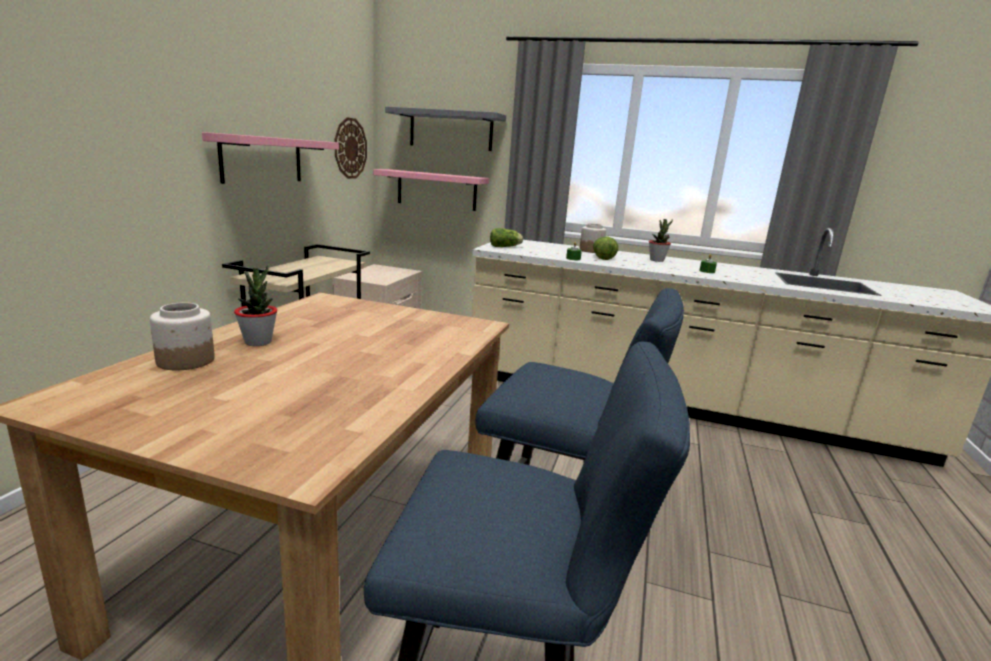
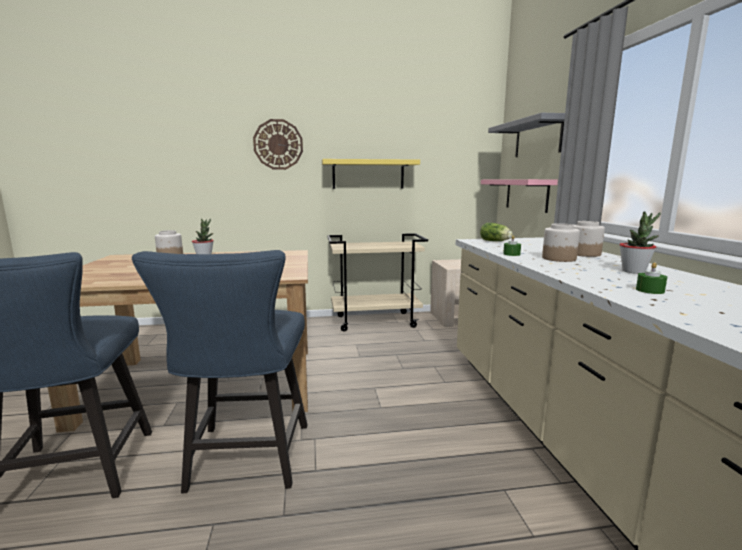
camera: 65 degrees right, 5 degrees down
pink shelf [202,132,339,184] -> yellow shelf [322,159,420,189]
wall clock [334,117,367,179] -> wall clock moved to [253,119,303,170]
lettuce [593,237,618,260] -> jar [542,223,580,262]

